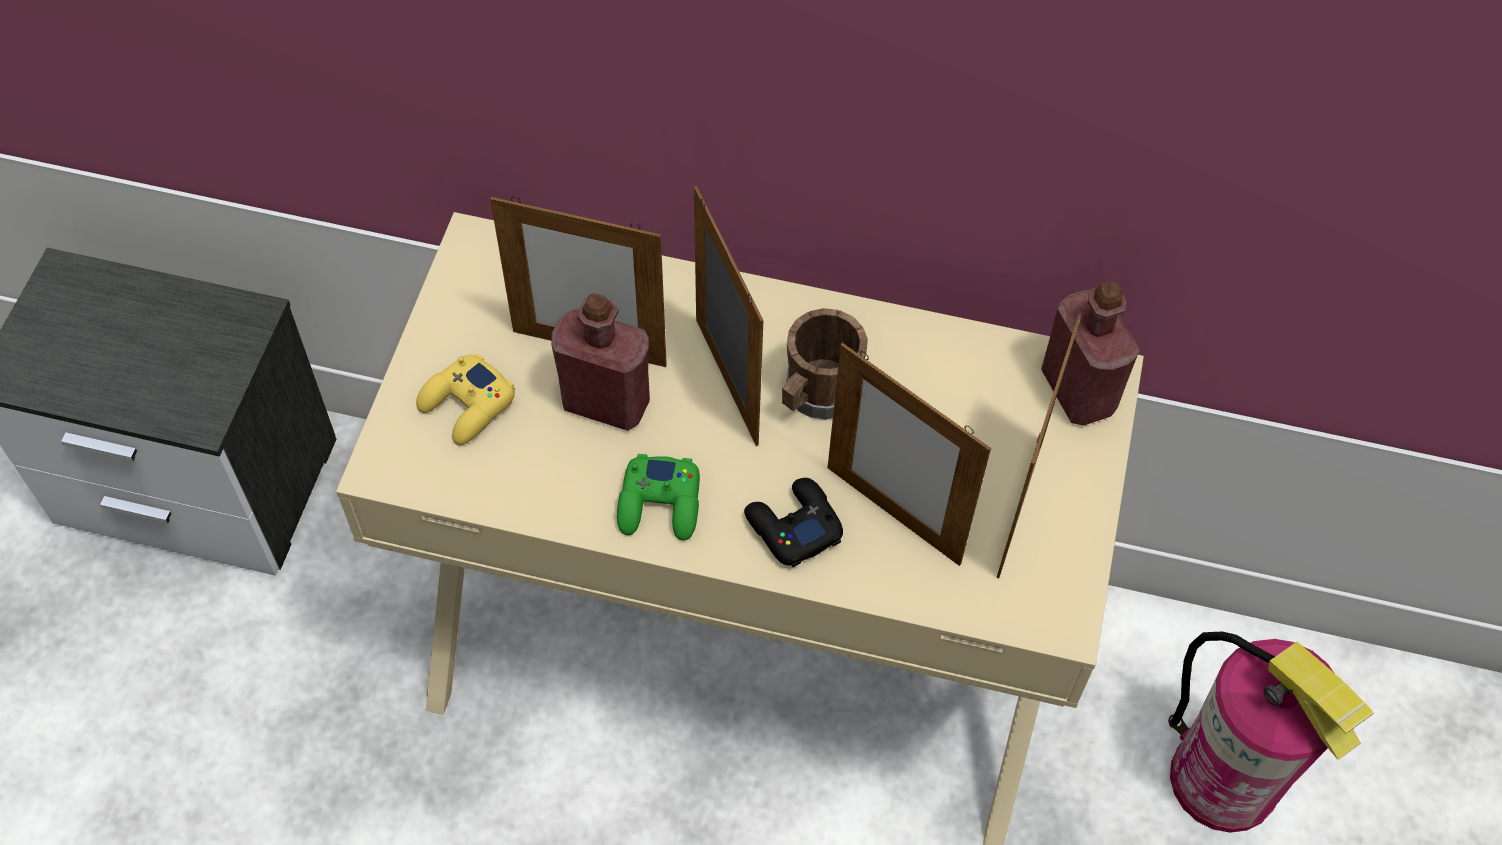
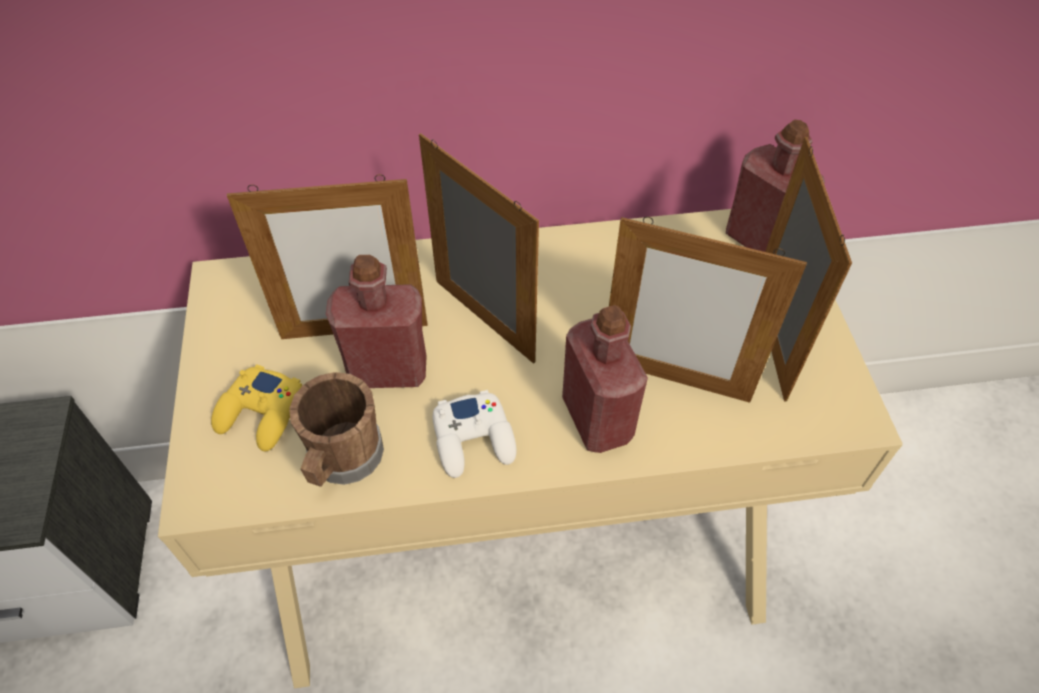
camera: 20 degrees left, 5 degrees down
green game controller [617,454,700,541] -> white game controller [433,390,516,478]
black game controller [744,478,843,567] -> red bottle [562,305,648,453]
brown mug [782,308,868,420] -> brown mug moved to [289,372,384,487]
fire extinguisher [1168,632,1374,833] -> none

